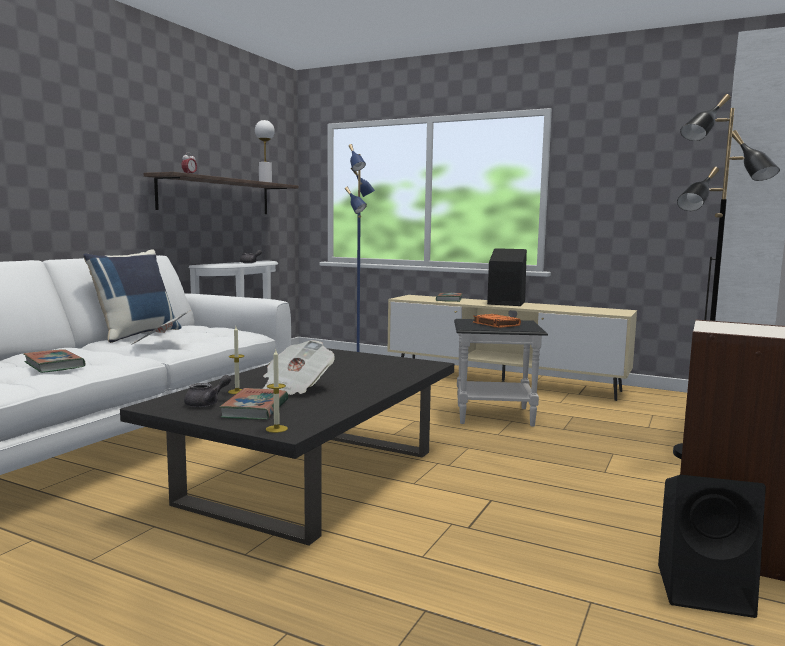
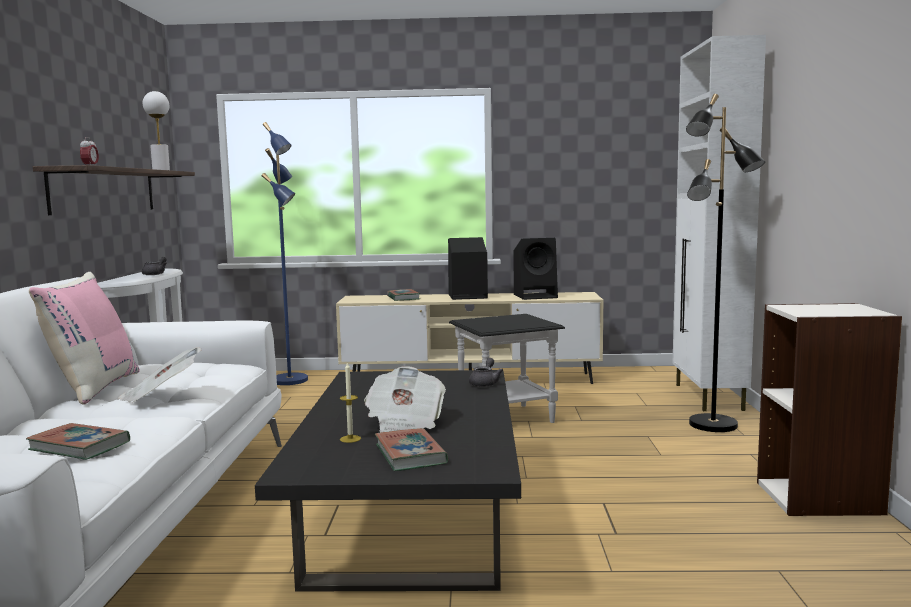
camera: 25 degrees left, 0 degrees up
blue pillow [83,250,182,343] -> pink pillow [29,272,140,405]
grey teapot [184,375,231,407] -> grey teapot moved to [469,358,503,387]
candle [266,350,288,433] -> none
orange book [473,314,521,328] -> none
black speaker [658,475,766,618] -> black speaker moved to [513,238,558,300]

